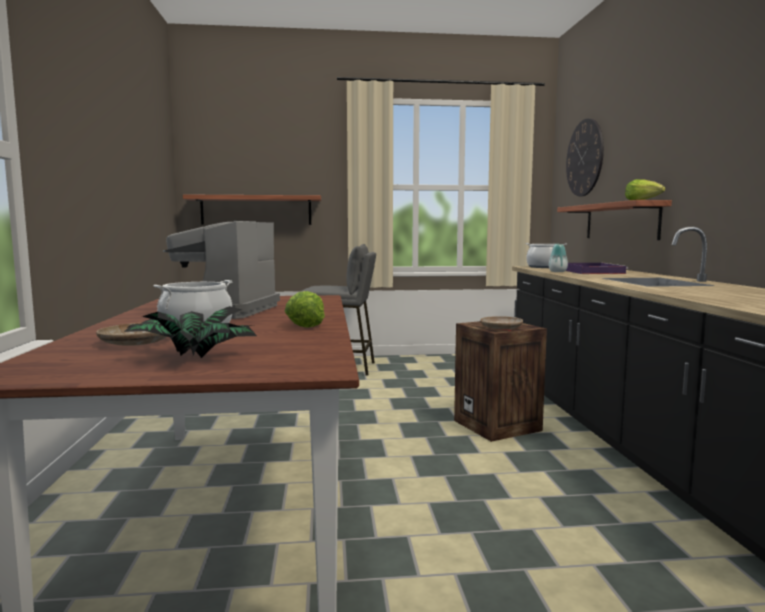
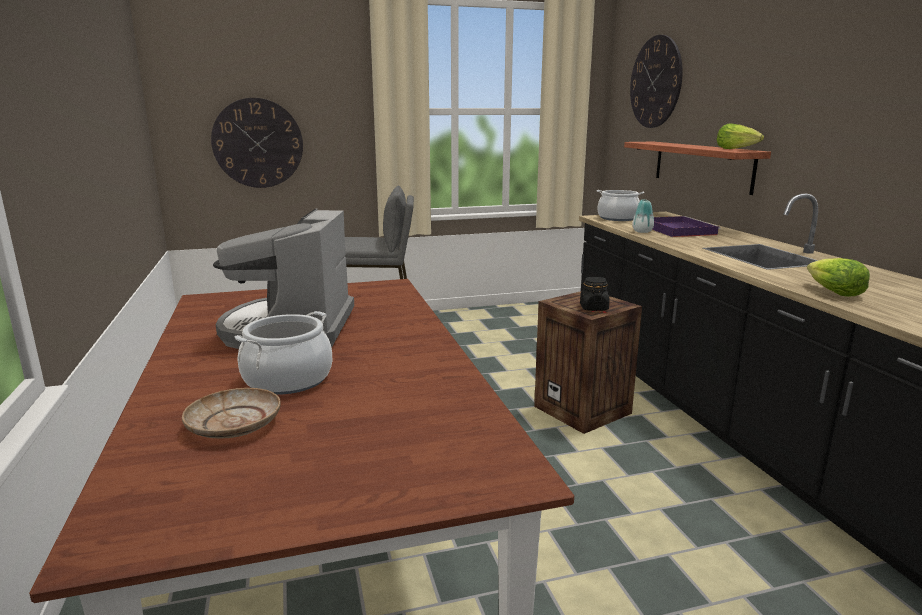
camera: 10 degrees left, 10 degrees up
potted plant [124,306,257,358] -> none
shelf [183,194,321,225] -> wall clock [211,98,303,188]
lettuce [284,291,325,328] -> lettuce moved to [807,258,870,297]
beige plate [480,316,523,330] -> black jar [580,277,609,311]

